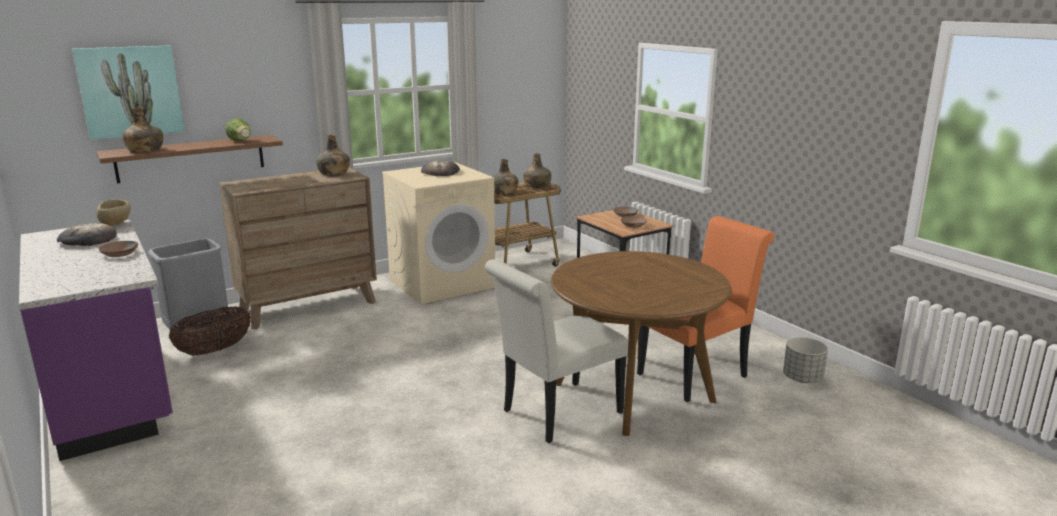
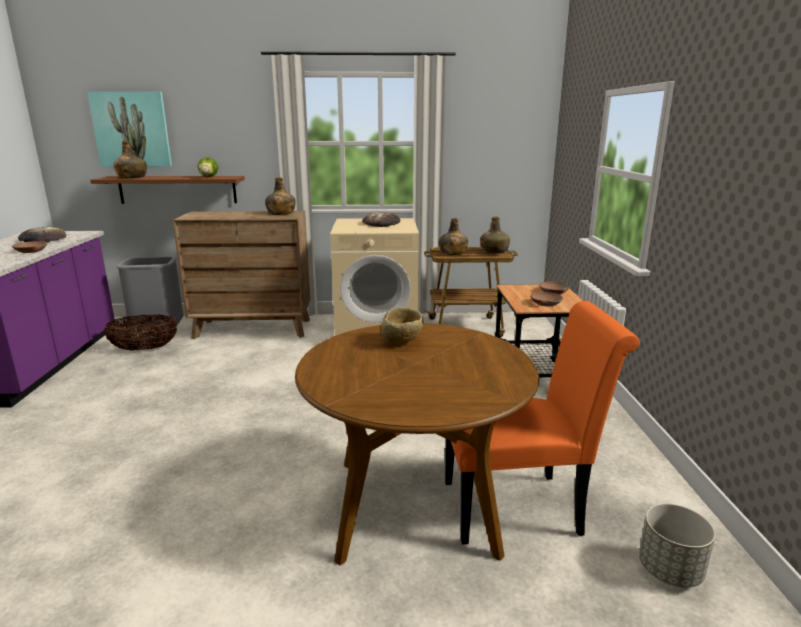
camera: 30 degrees right, 0 degrees up
beige bowl [97,199,131,226] -> beige bowl moved to [381,307,423,344]
white chair [485,259,628,443] -> none

